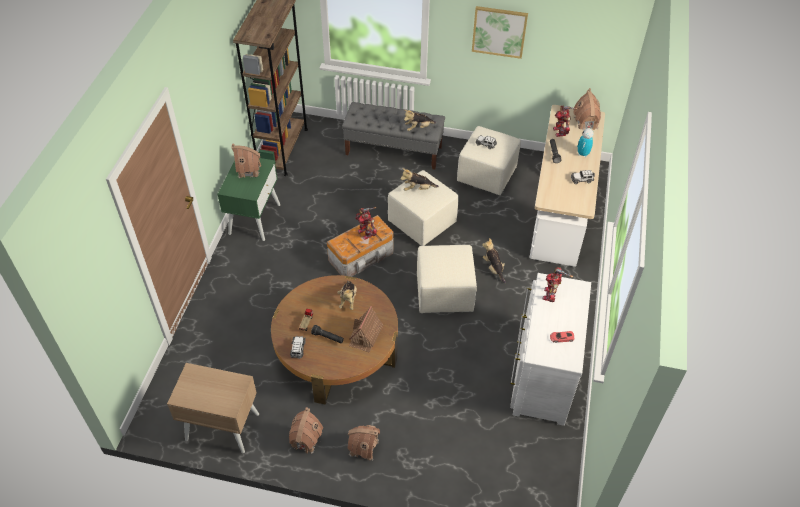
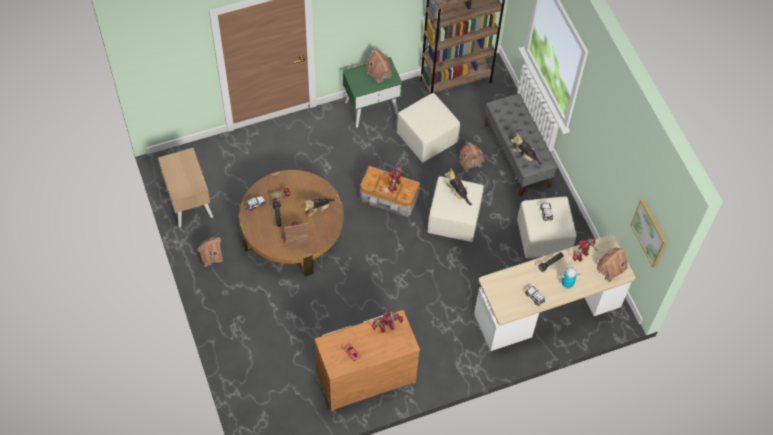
camera: 55 degrees right, 10 degrees up
toy house [347,425,380,461] -> toy house moved to [459,142,485,170]
beige ottoman [417,245,477,313] -> beige ottoman moved to [397,93,460,162]
picture [472,6,528,59] -> picture moved to [630,198,667,268]
plush toy [482,238,506,283] -> none
white dresser [510,273,591,426] -> brown dresser [314,310,420,412]

